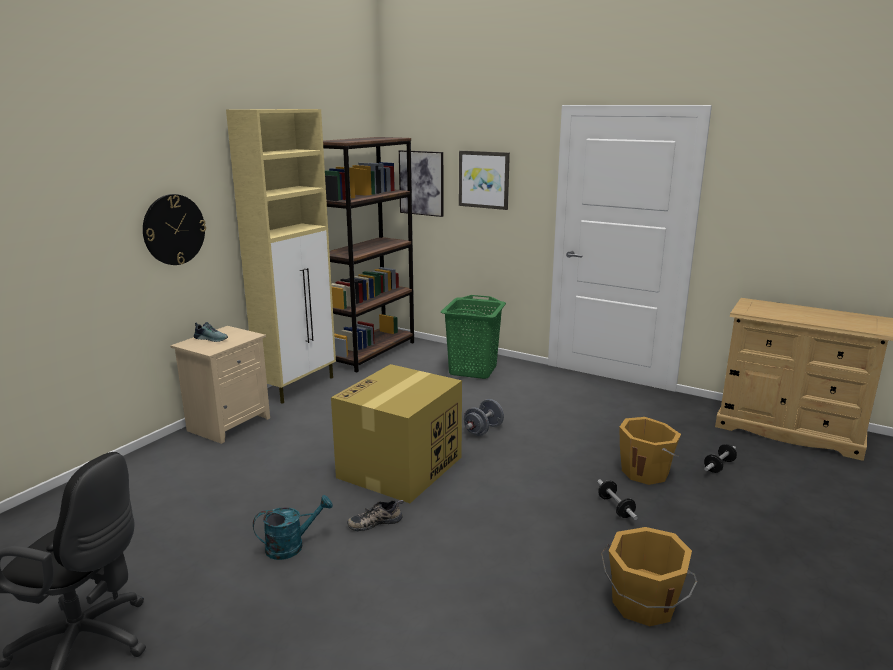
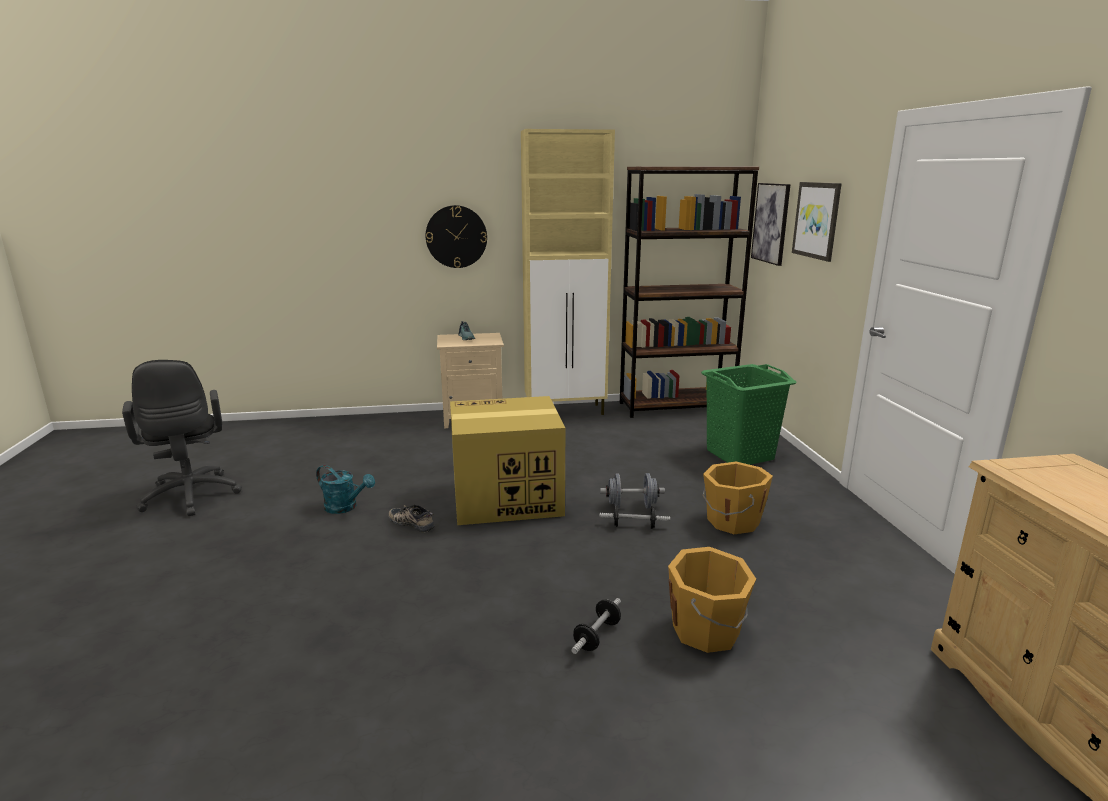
camera: 50 degrees right, 0 degrees up
orange bucket [601,527,697,626] -> orange bucket moved to [703,461,773,534]
dumbbell [704,444,737,473] -> dumbbell moved to [600,505,670,529]

